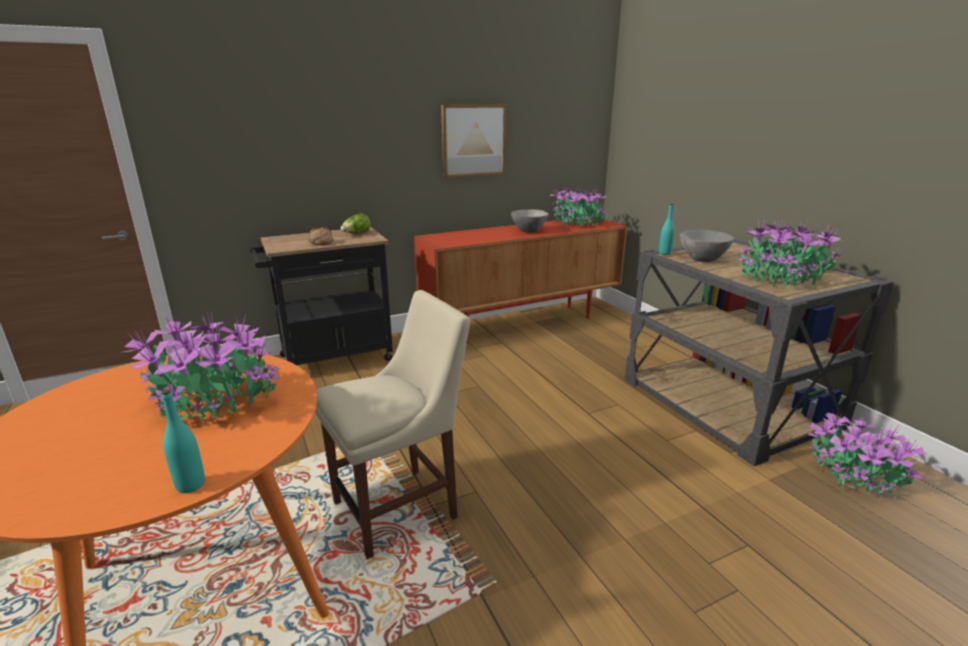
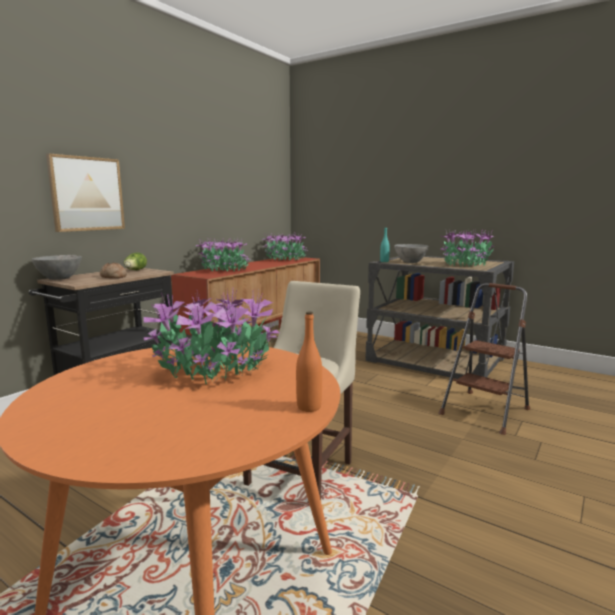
camera: 30 degrees left, 10 degrees down
turquoise bottle [161,389,205,493] -> orange bottle [296,311,322,412]
picture [441,105,506,178] -> picture moved to [46,153,125,232]
grey bowl [511,209,549,232] -> grey bowl moved to [32,255,82,280]
potted plant [808,409,926,495] -> potted plant moved to [195,237,249,272]
none -> brown step ladder [438,283,530,435]

